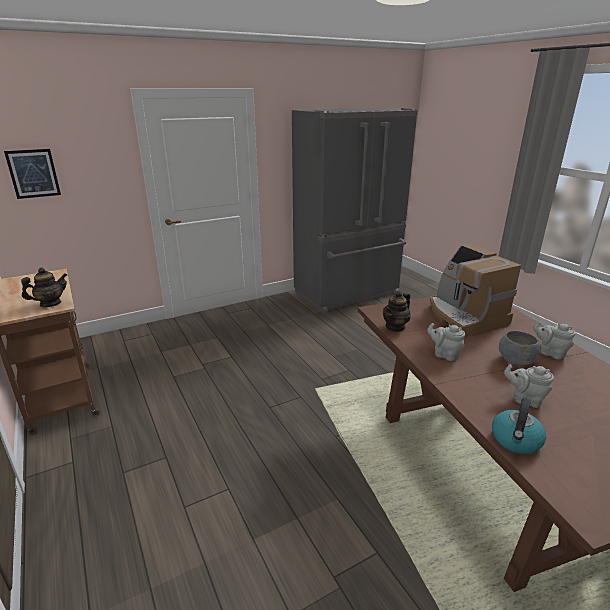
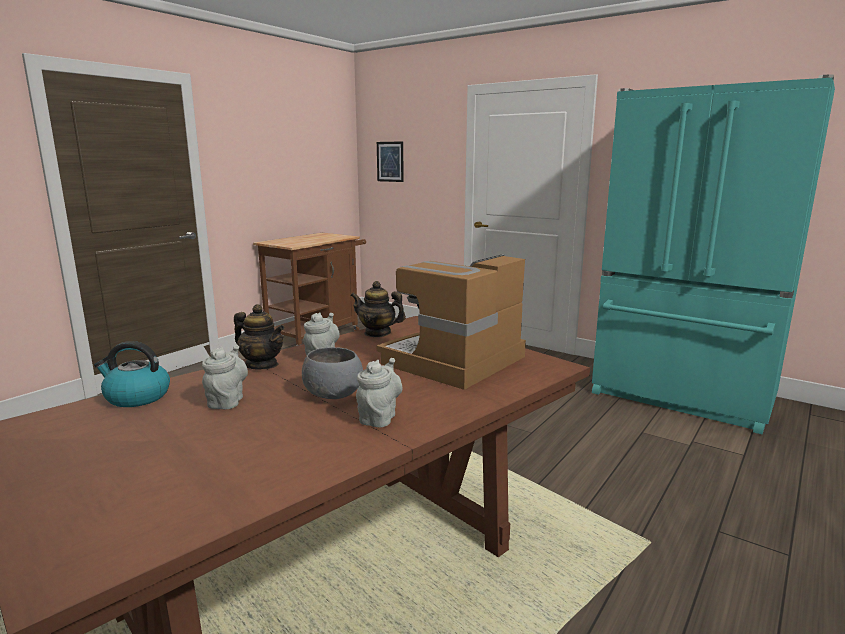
camera: 65 degrees right, 10 degrees down
teapot [21,267,67,307] -> teapot moved to [234,304,285,369]
grey fridge [292,108,418,313] -> turquoise fridge [592,74,835,434]

